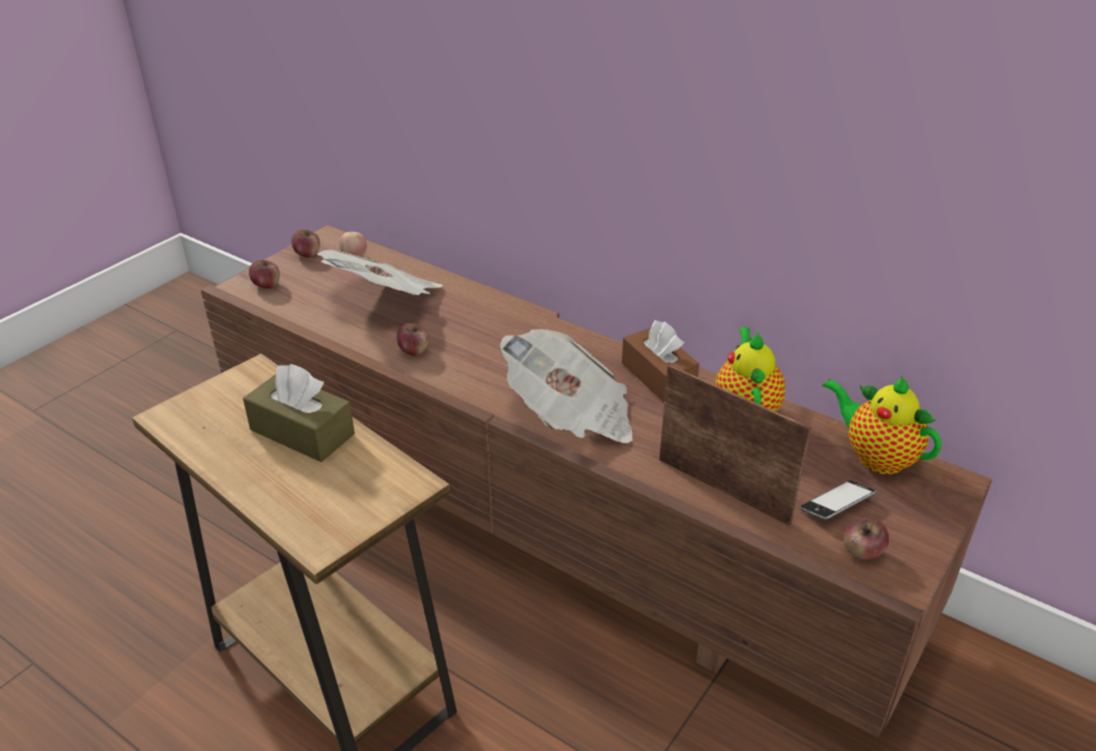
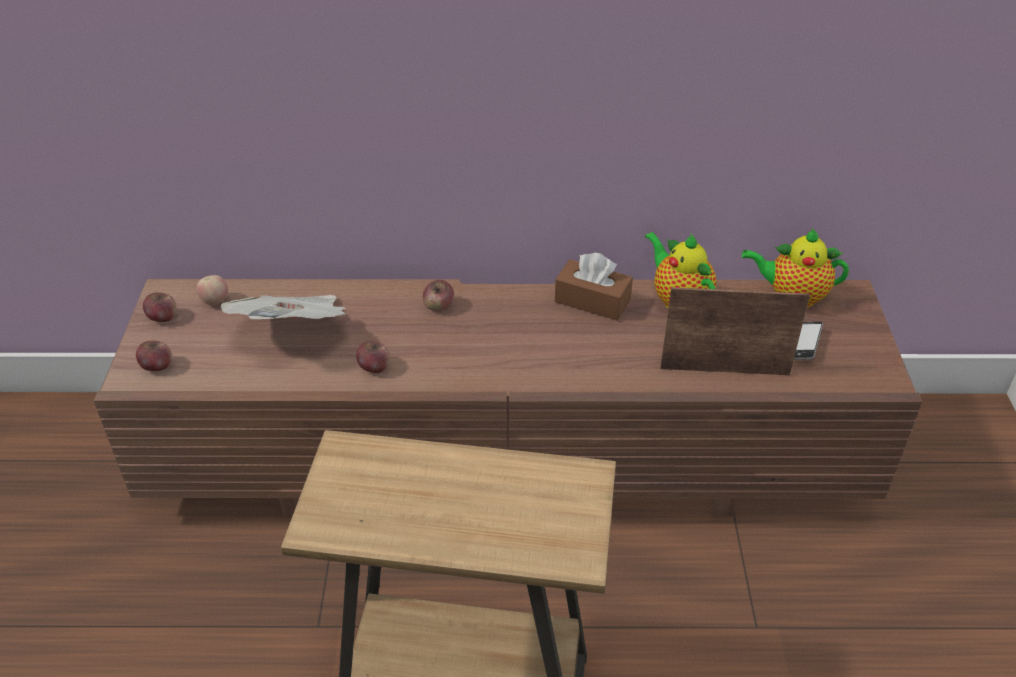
camera: 35 degrees left, 5 degrees up
brown tissue box [243,364,355,462] -> none
newspaper [500,329,633,443] -> none
apple [844,518,889,560] -> apple moved to [423,280,454,311]

